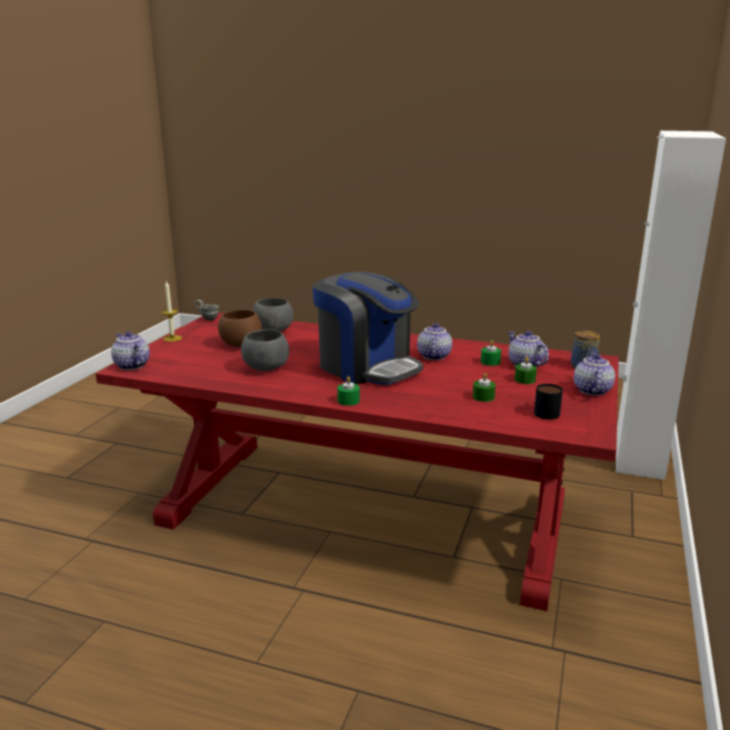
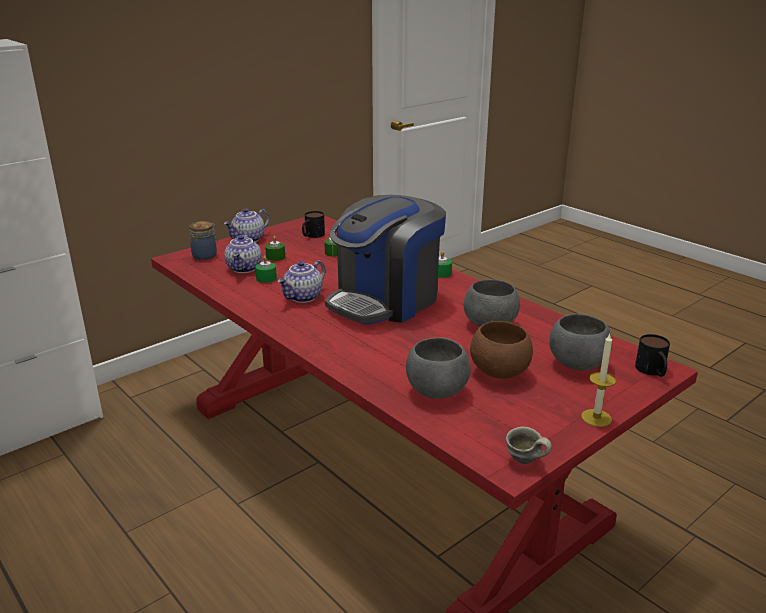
camera: 150 degrees left, 5 degrees up
teapot [111,332,150,370] -> mug [635,334,670,377]
coffee machine [312,272,423,385] -> coffee machine turned 120 degrees counterclockwise [325,195,446,325]
none -> grey bowl [549,314,612,371]

